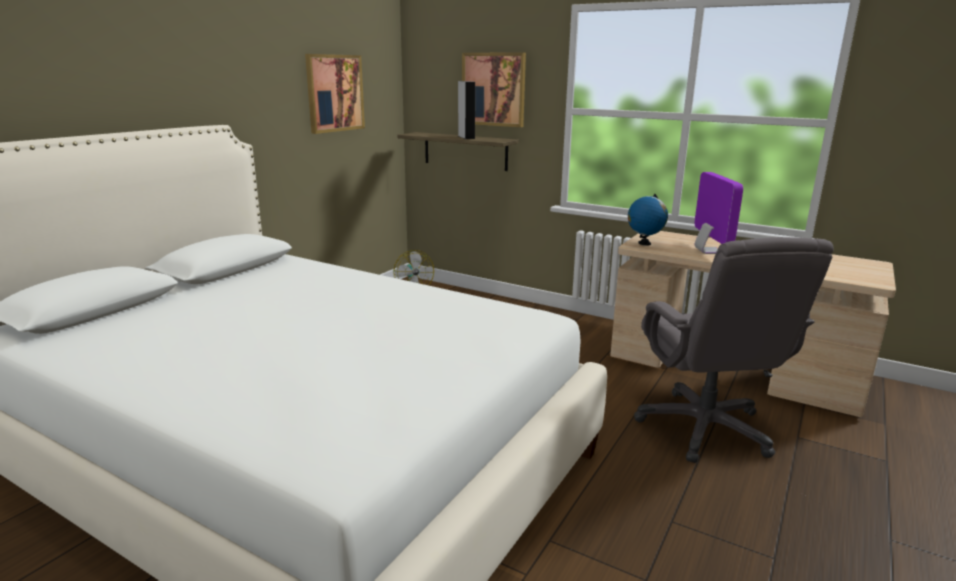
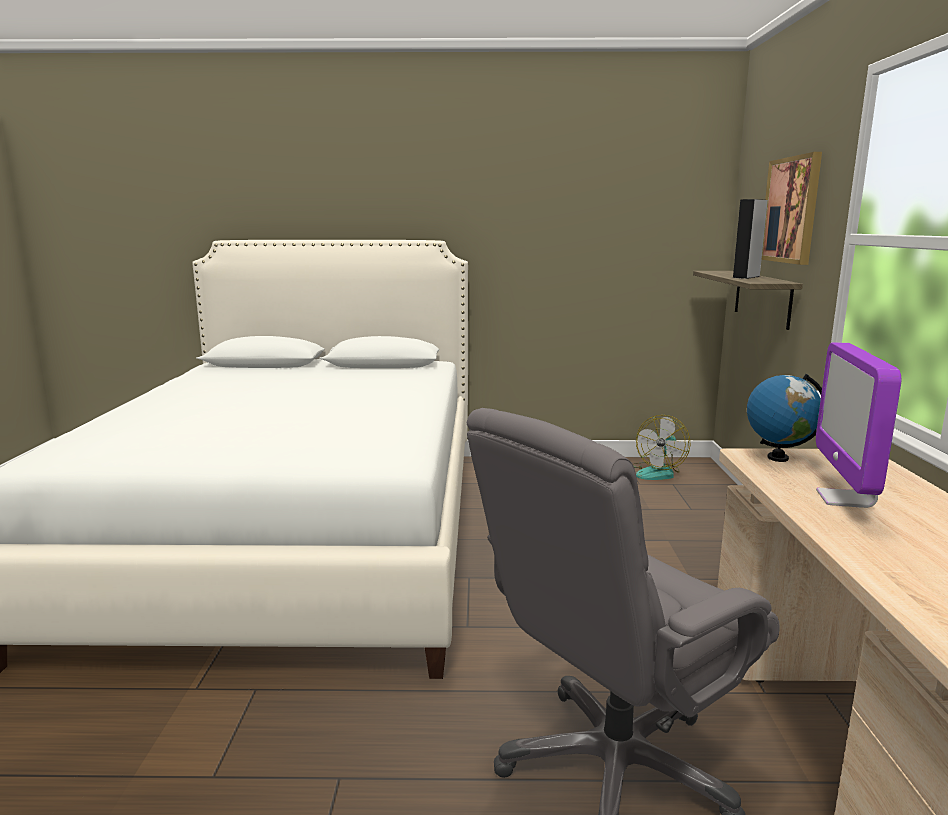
camera: 60 degrees right, 5 degrees down
picture [305,54,365,134] -> none
monitor [694,172,743,254] -> monitor turned 135 degrees clockwise [816,342,901,508]

